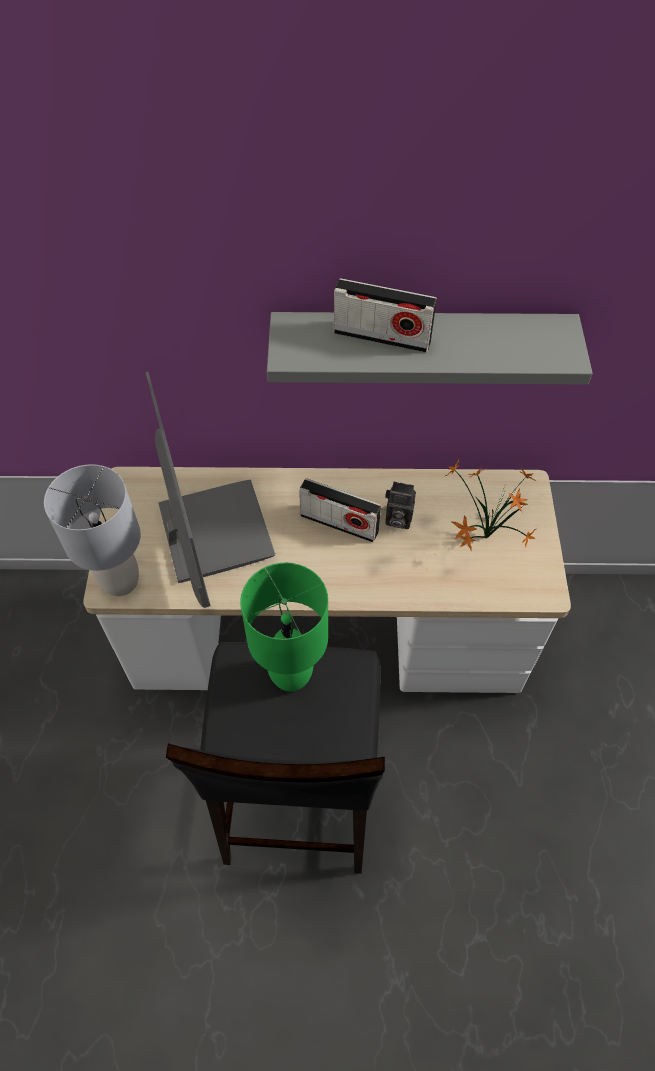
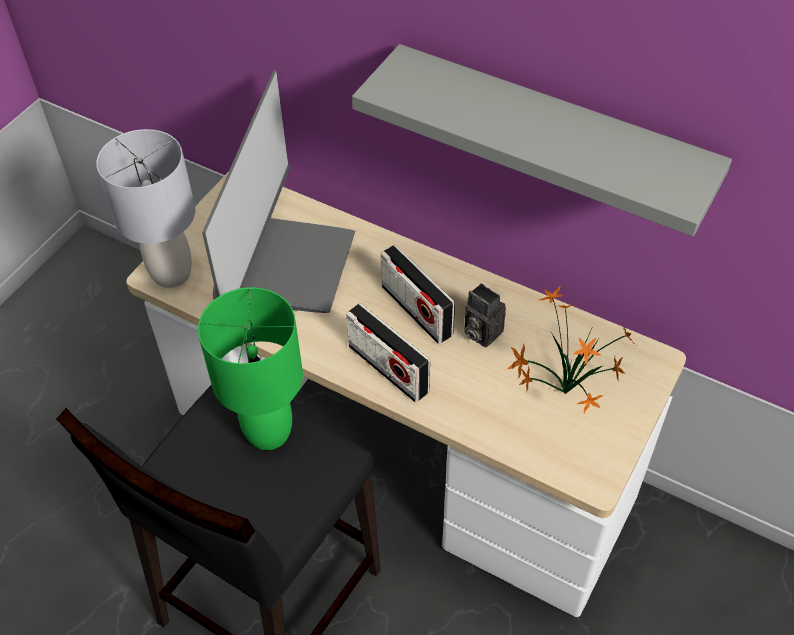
camera: 30 degrees right, 5 degrees down
radio [334,278,437,353] -> radio moved to [346,303,430,403]

